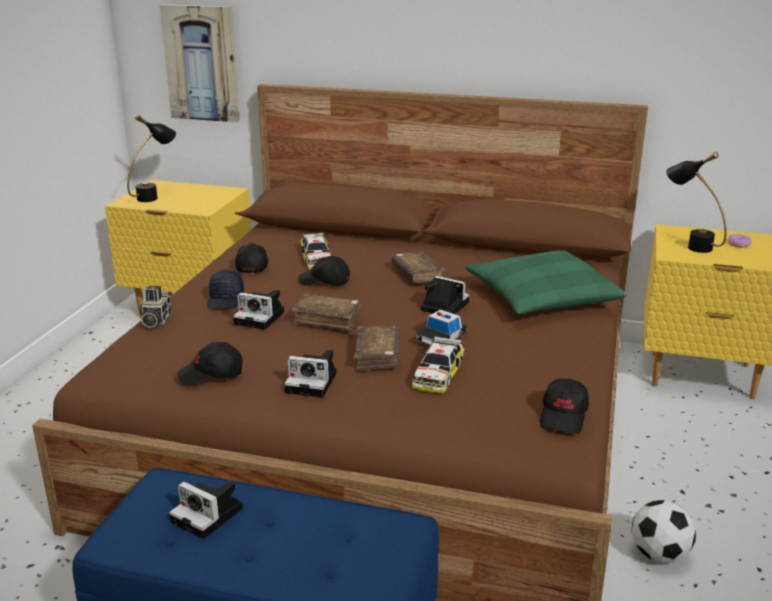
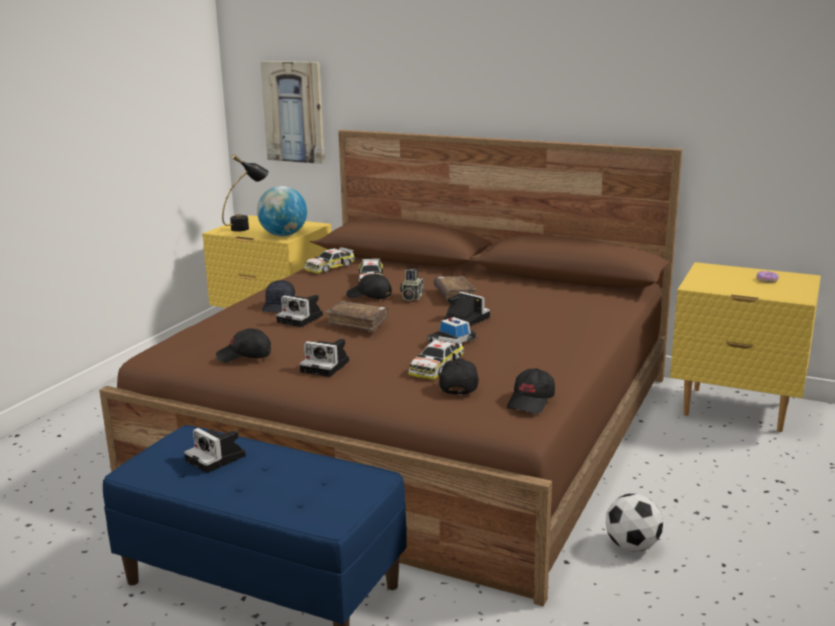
camera: 10 degrees right, 5 degrees down
camera [140,286,171,328] -> camera moved to [400,269,423,301]
black cap [235,243,269,273] -> black cap moved to [439,358,479,395]
brown book [354,325,400,372] -> none
green pillow [465,250,626,315] -> none
black table lamp [666,152,727,253] -> none
none -> globe [257,186,307,236]
none -> toy car [304,247,355,273]

